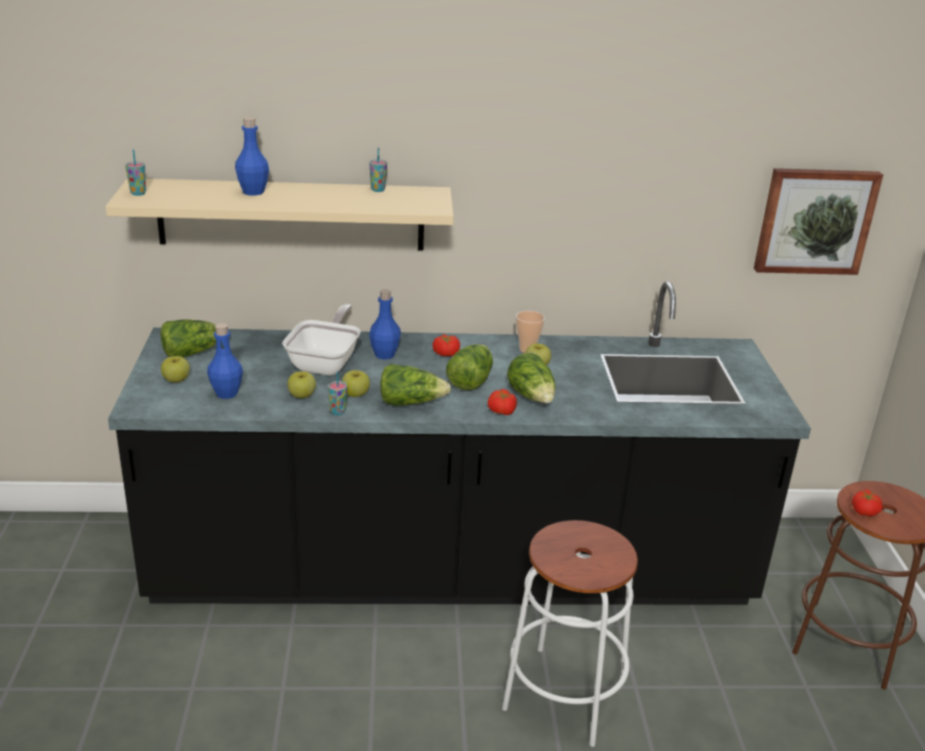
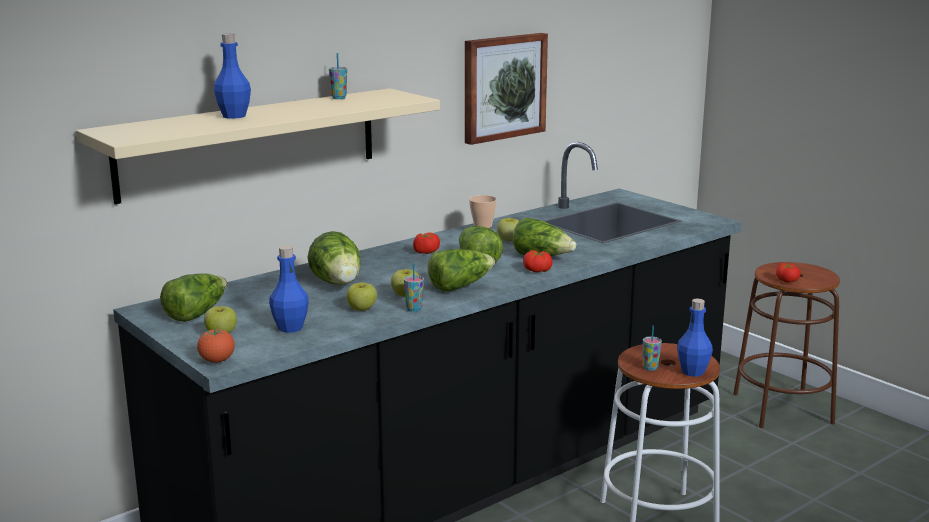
camera: 35 degrees left, 10 degrees down
cup [125,149,146,196] -> cup moved to [643,326,662,371]
frying pan [282,304,361,375] -> lettuce [307,231,361,285]
blue bottle [369,289,401,359] -> blue bottle moved to [677,298,713,377]
picture [754,168,883,275] -> picture moved to [465,33,548,145]
none -> tomato [197,328,235,363]

